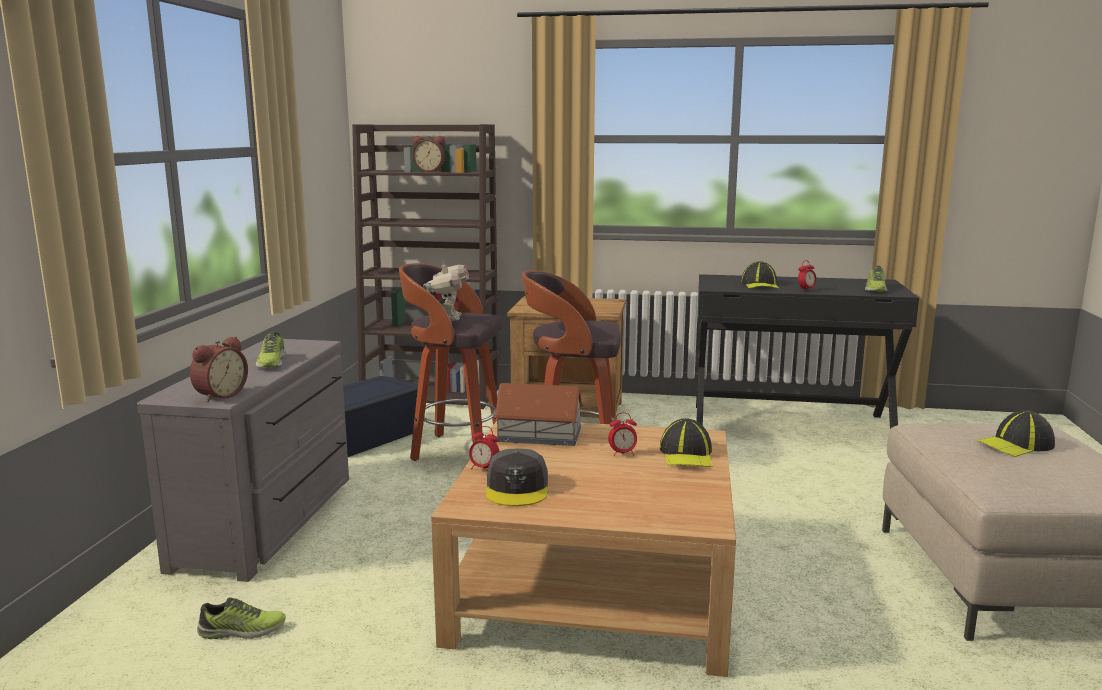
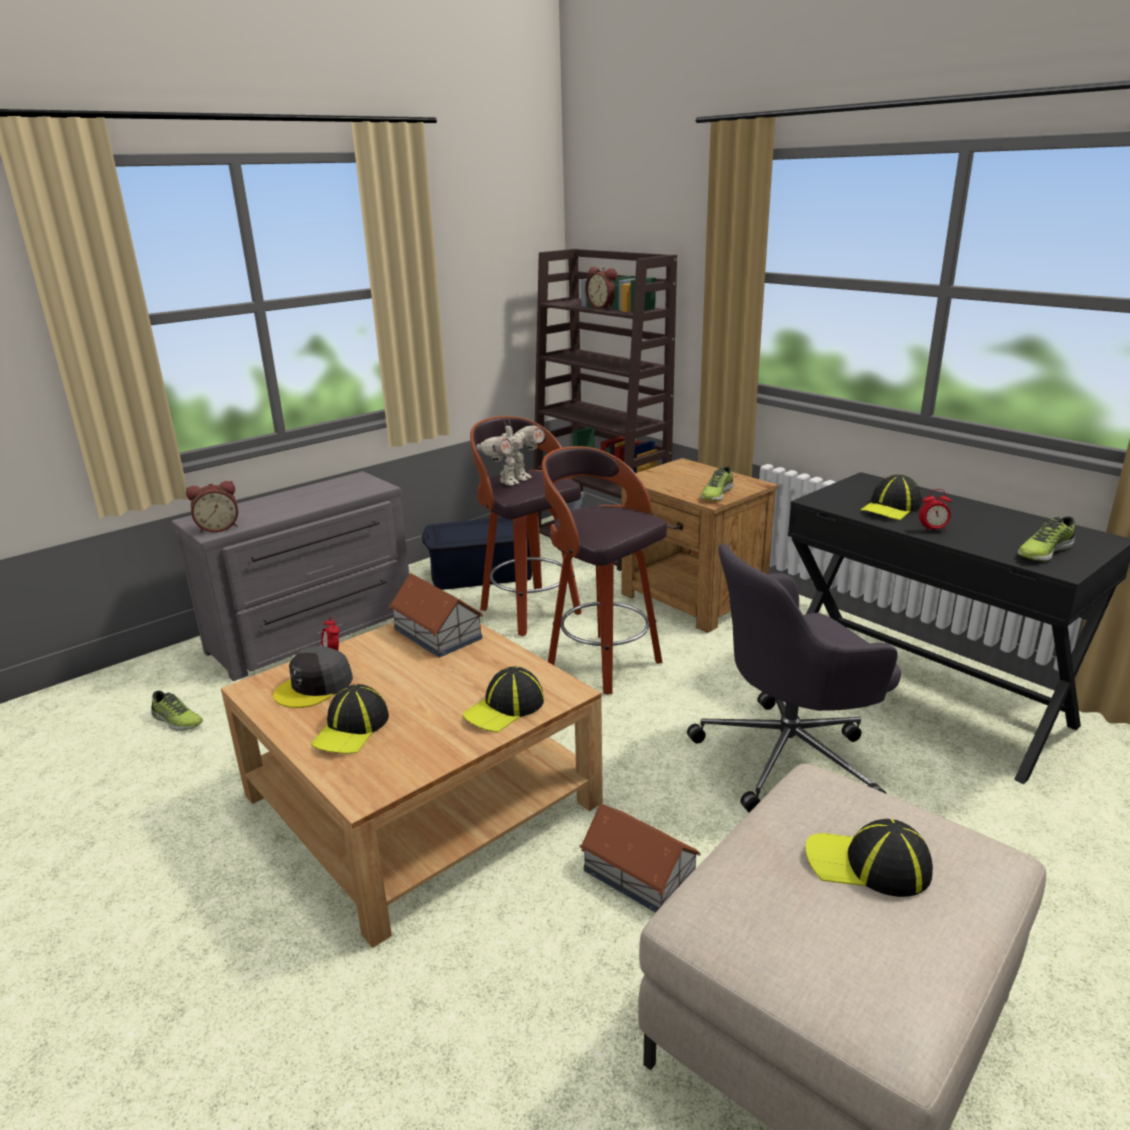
camera: 40 degrees right, 10 degrees up
shoe [256,332,285,367] -> shoe moved to [700,466,733,501]
alarm clock [608,413,637,456] -> none
none -> cap [311,684,389,754]
none -> toy house [579,804,701,913]
none -> grey office chair [687,544,901,812]

